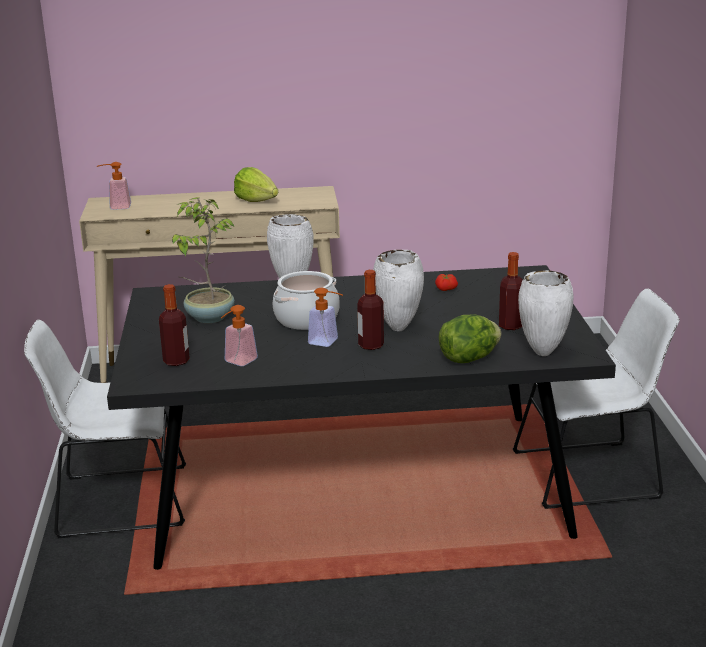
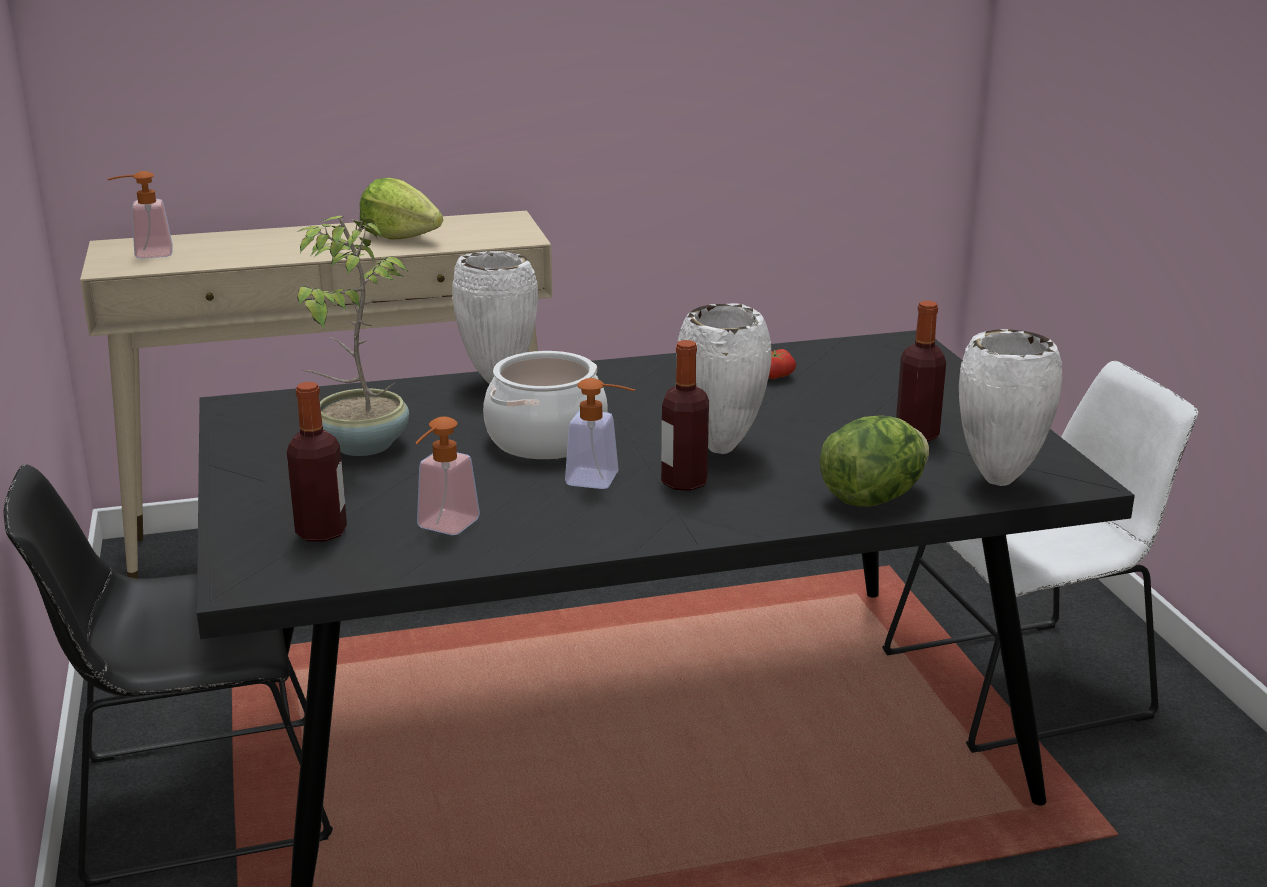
camera: 10 degrees left, 0 degrees up
white chair [24,320,186,538] -> black chair [4,464,333,887]

